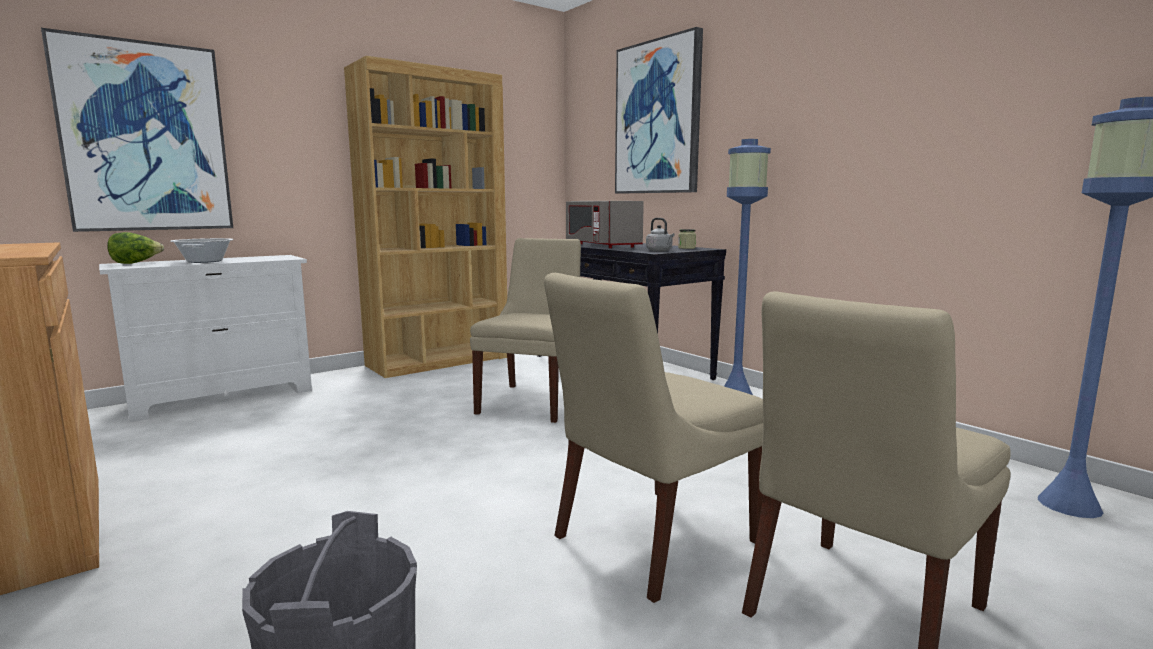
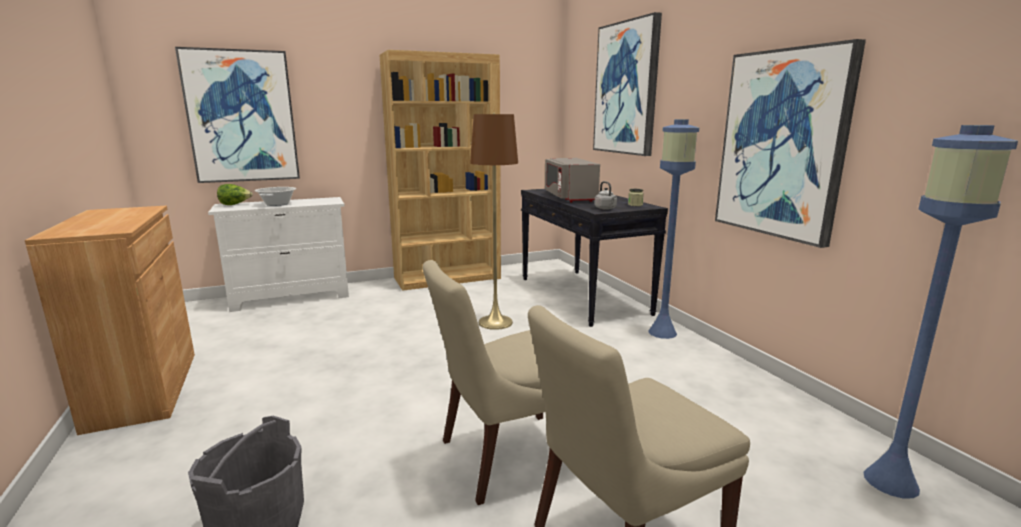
camera: 15 degrees right, 5 degrees up
beige chair [470,238,581,423] -> brown floor lamp [470,113,518,330]
none -> picture [715,39,866,248]

